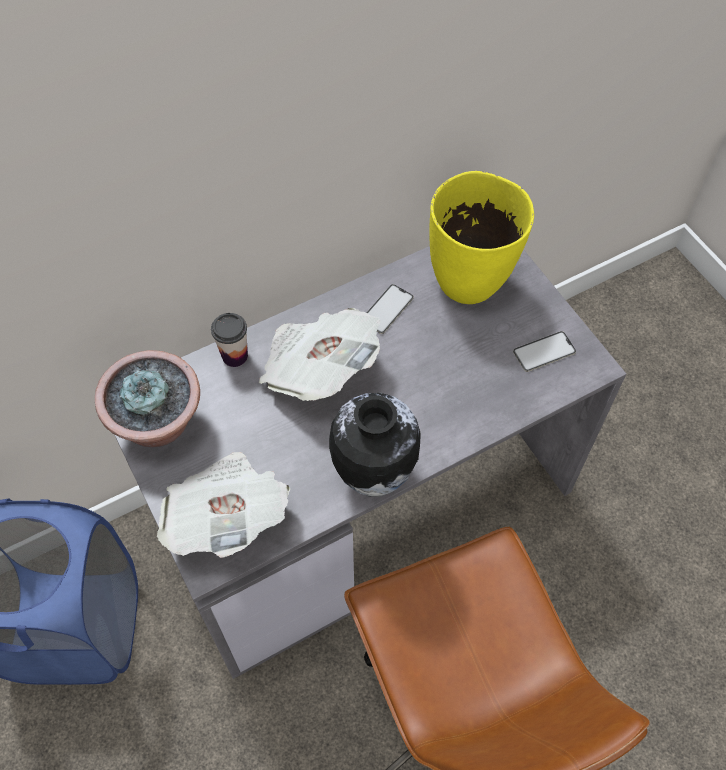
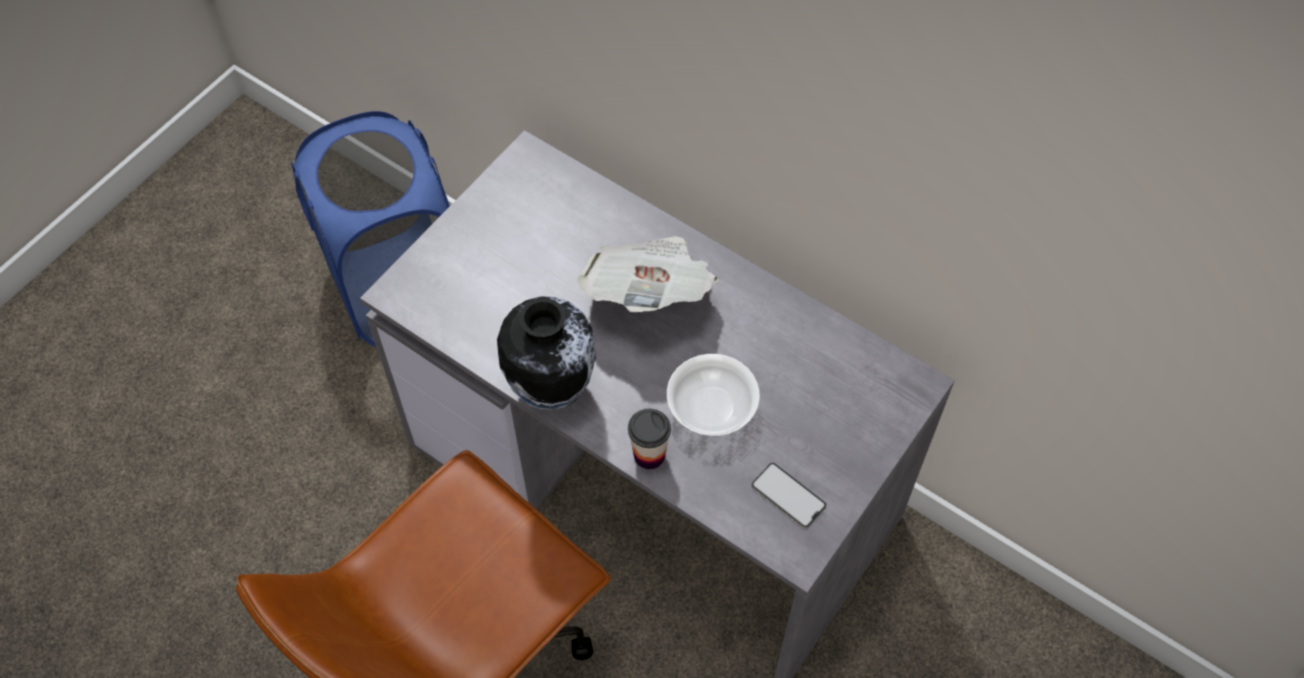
camera: 65 degrees right, 0 degrees up
potted plant [95,350,200,447] -> none
newspaper [157,452,291,558] -> none
cup [211,313,248,367] -> cup moved to [628,409,671,469]
phone [366,284,414,334] -> none
yellow vase [429,171,534,304] -> none
none -> bowl [667,354,760,436]

